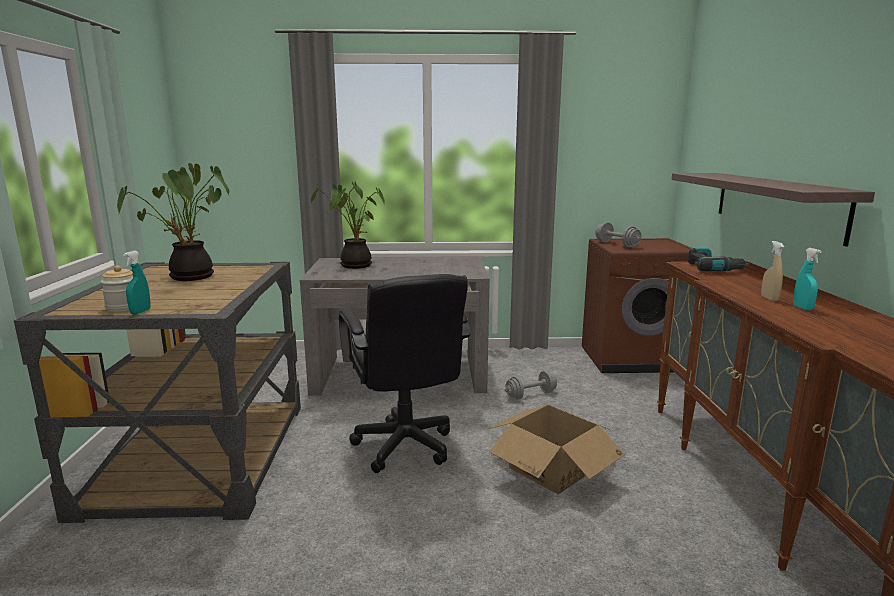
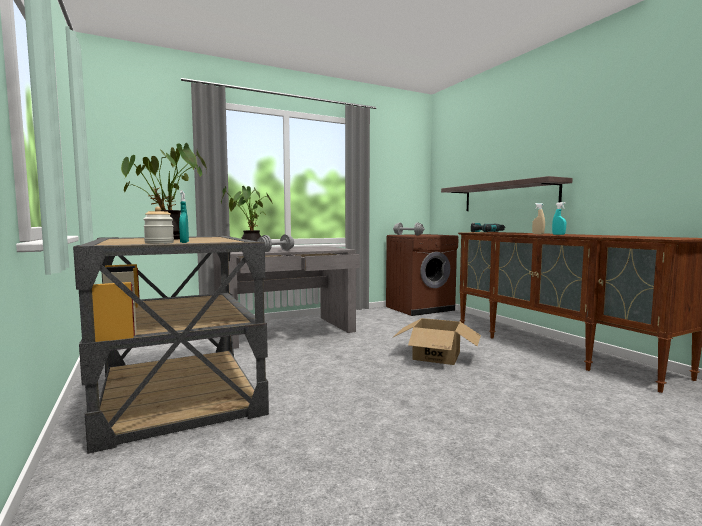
camera: 25 degrees left, 10 degrees down
black office chair [339,274,471,473] -> none
grey dumbbell [505,371,557,399] -> grey dumbbell moved to [257,234,294,252]

